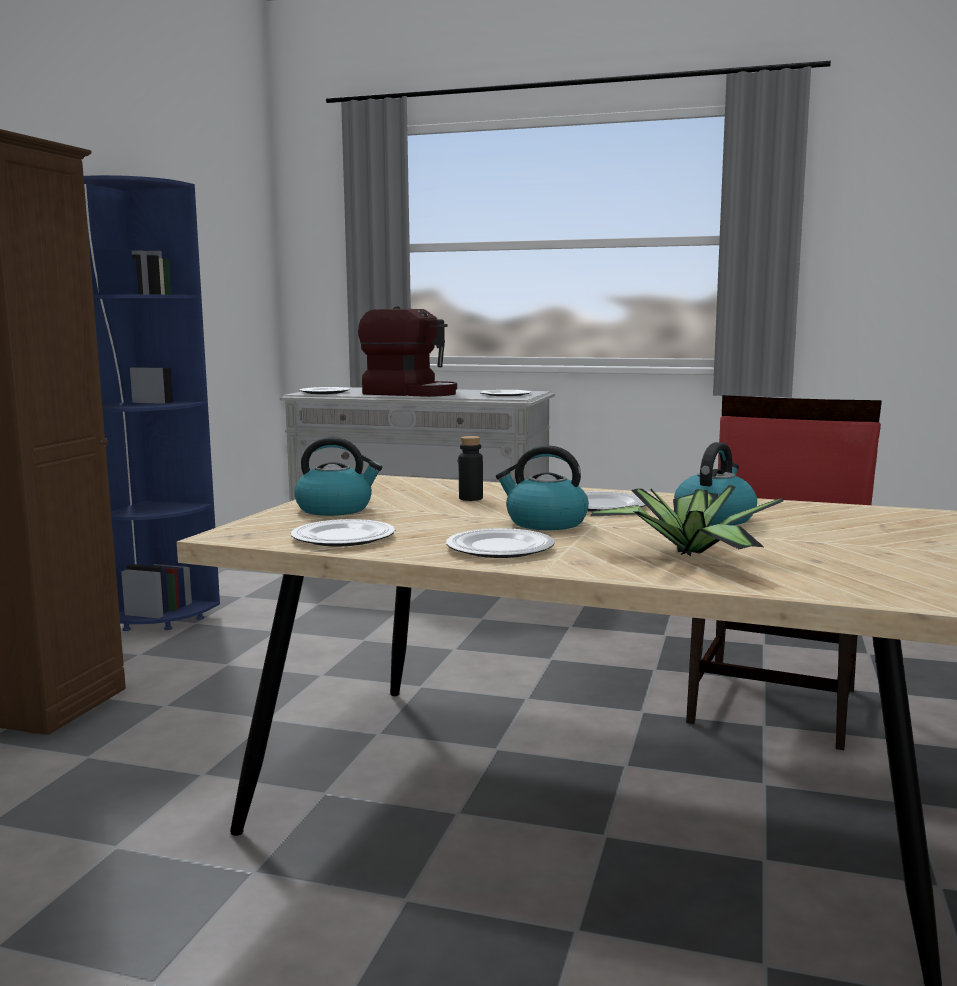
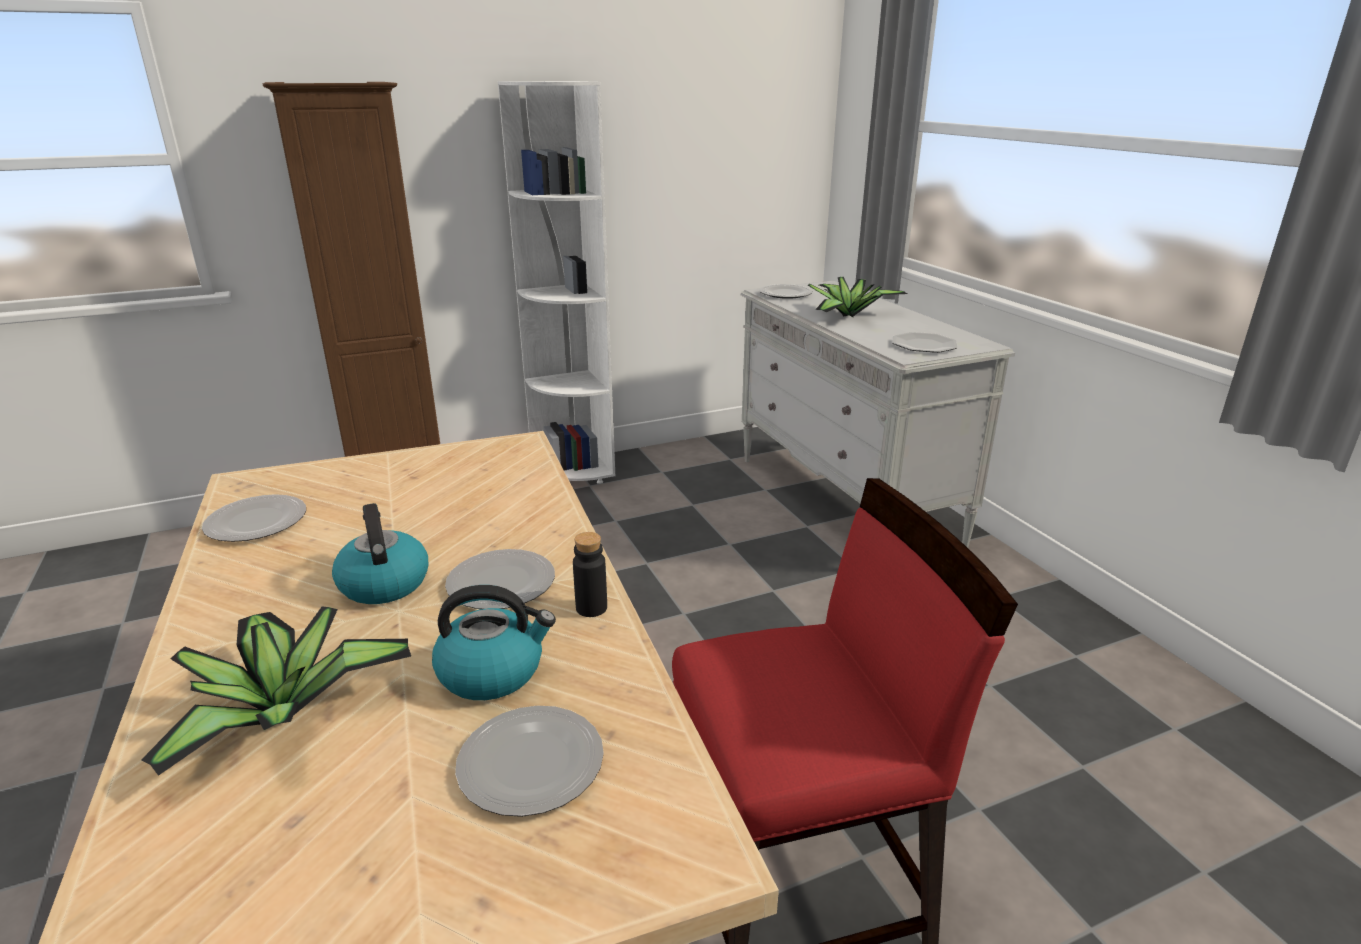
camera: 50 degrees right, 15 degrees up
blue bookcase [84,175,220,631] -> white bookcase [498,81,615,484]
kettle [294,437,382,516] -> none
coffee machine [358,306,457,397] -> potted plant [808,277,907,317]
plate [446,528,555,558] -> plate moved to [455,706,604,817]
black bottle [459,436,483,501] -> black bottle moved to [573,532,607,617]

